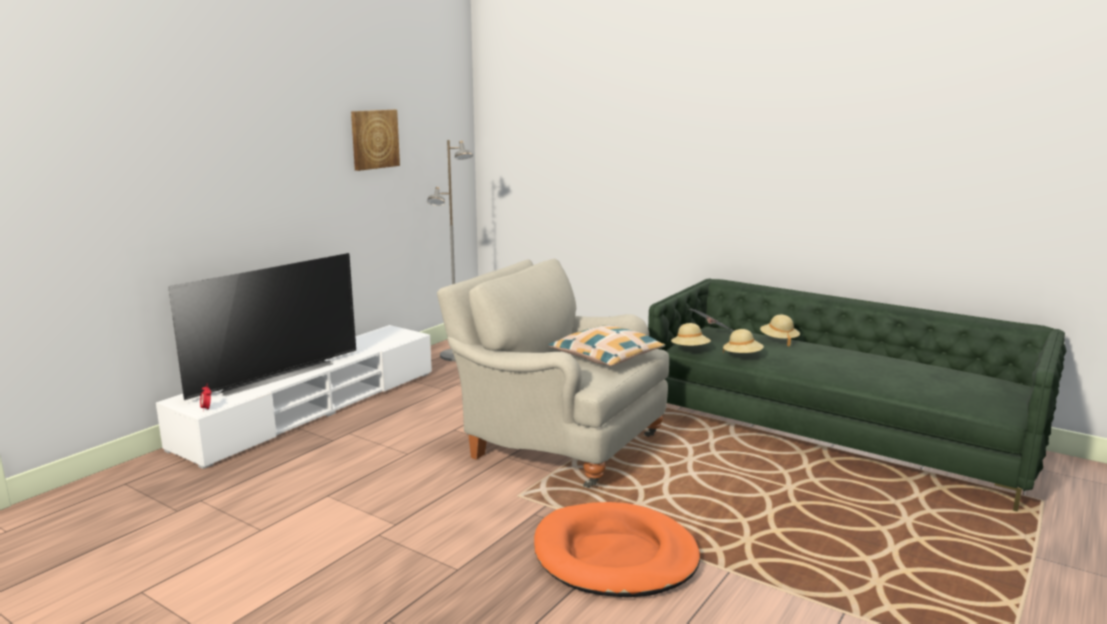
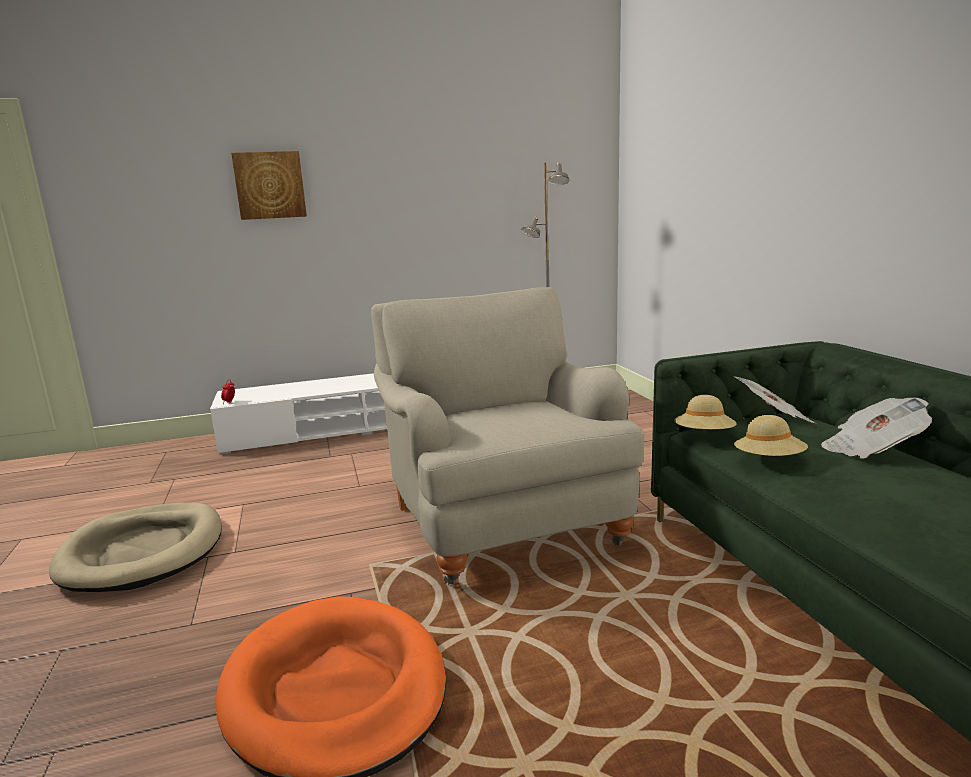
camera: 40 degrees right, 0 degrees up
television [168,253,356,400] -> none
picture [351,110,400,171] -> picture moved to [231,151,307,220]
pillow [548,325,665,366] -> none
beige hat [760,315,800,346] -> newspaper [821,398,932,459]
none -> beige dog bed [49,503,222,592]

